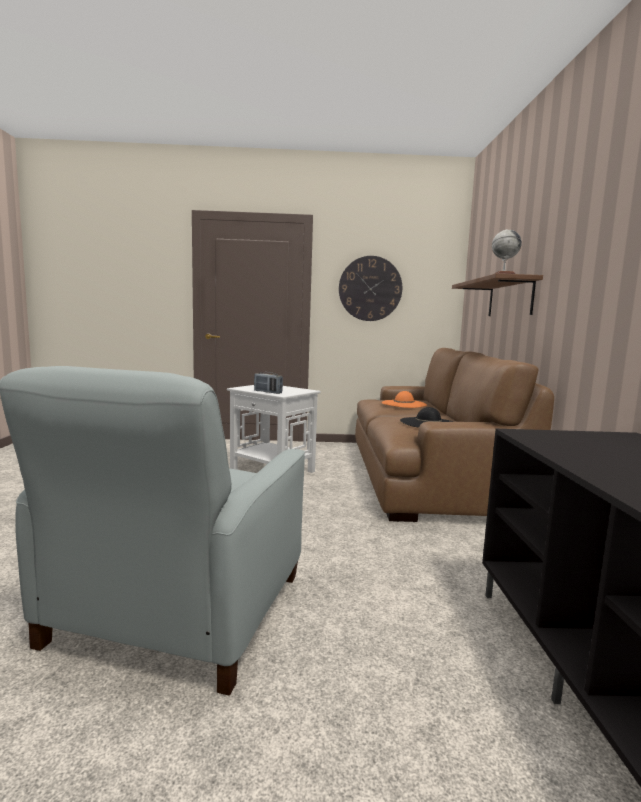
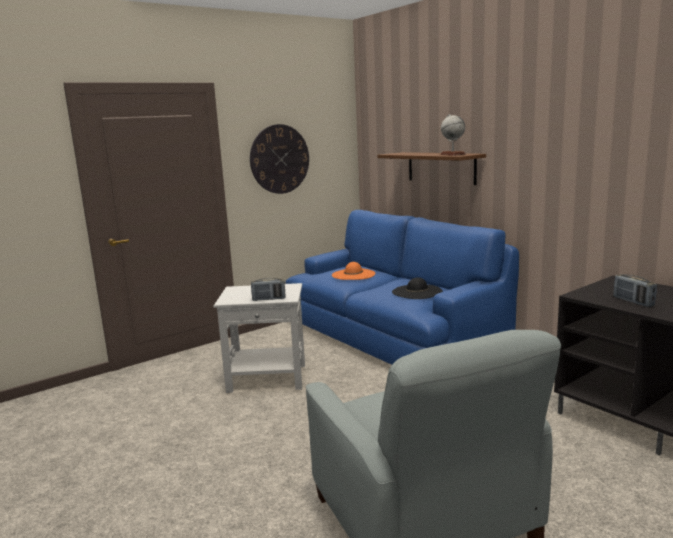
camera: 35 degrees left, 5 degrees up
brown sofa [355,348,554,522] -> blue sofa [286,210,519,365]
none -> radio [613,274,657,307]

